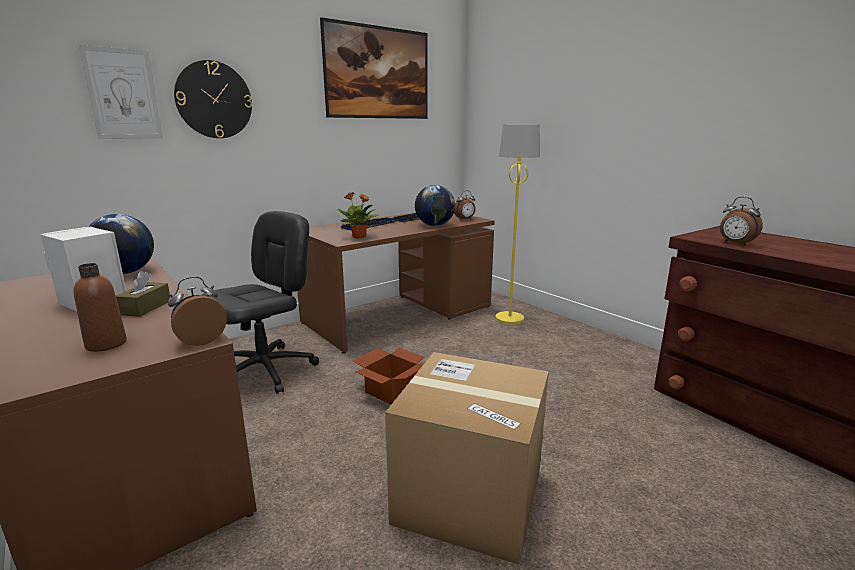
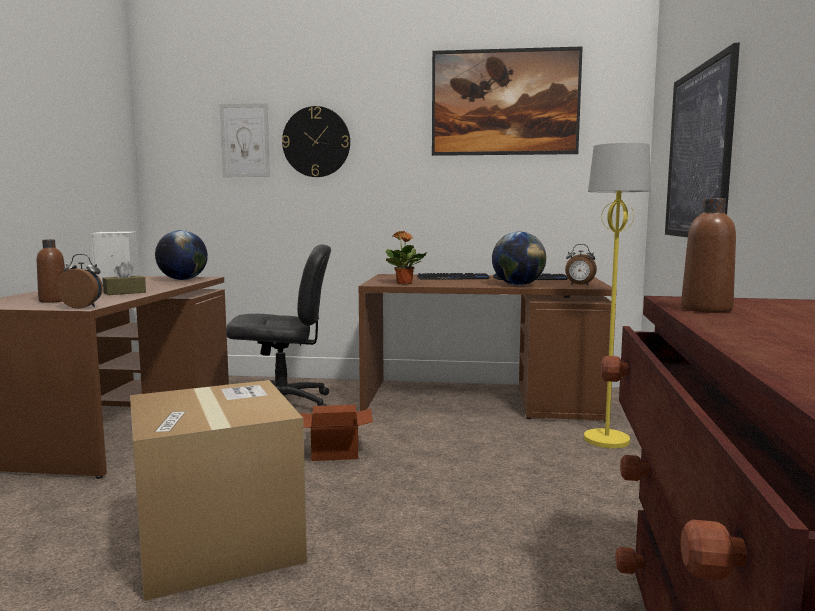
camera: 45 degrees right, 10 degrees down
alarm clock [720,197,763,246] -> brown bottle [681,198,736,313]
none -> picture [665,43,740,237]

